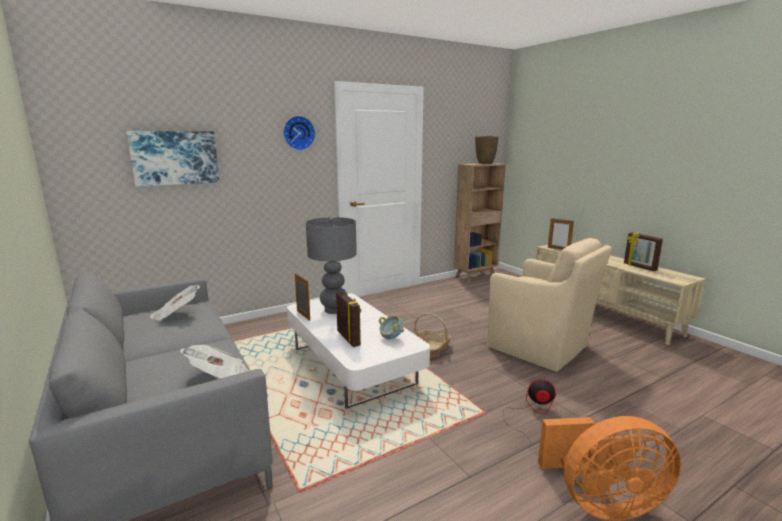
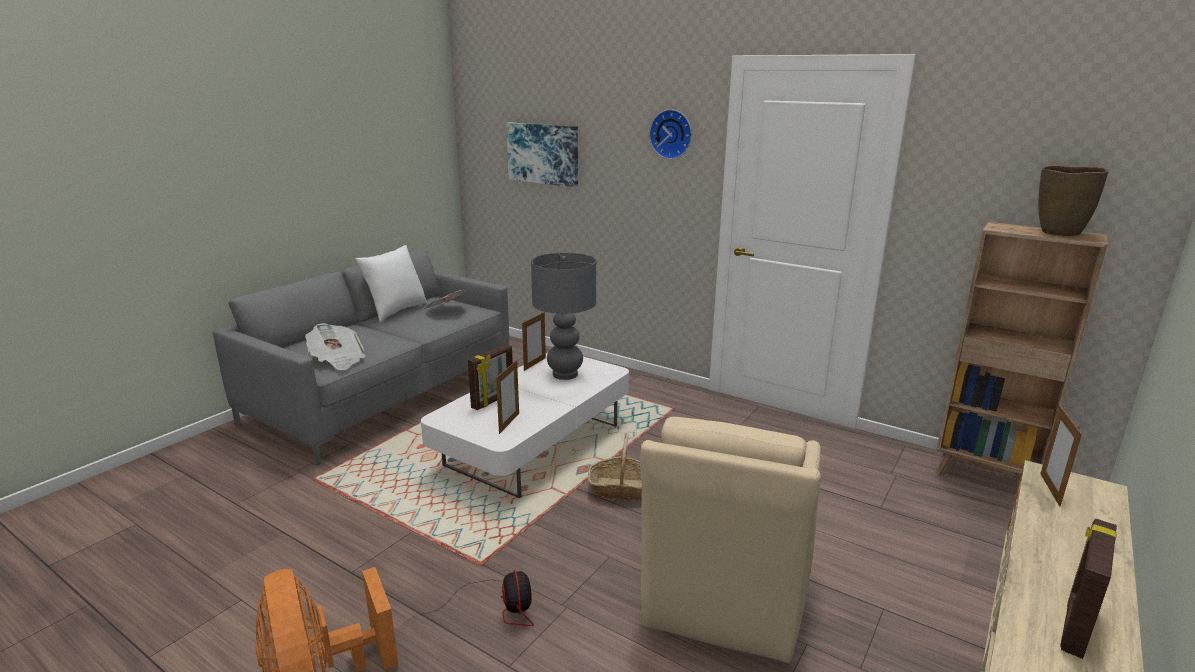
camera: 65 degrees right, 5 degrees up
bowl [379,316,404,340] -> picture frame [496,360,519,434]
none -> white pillow [355,245,427,322]

